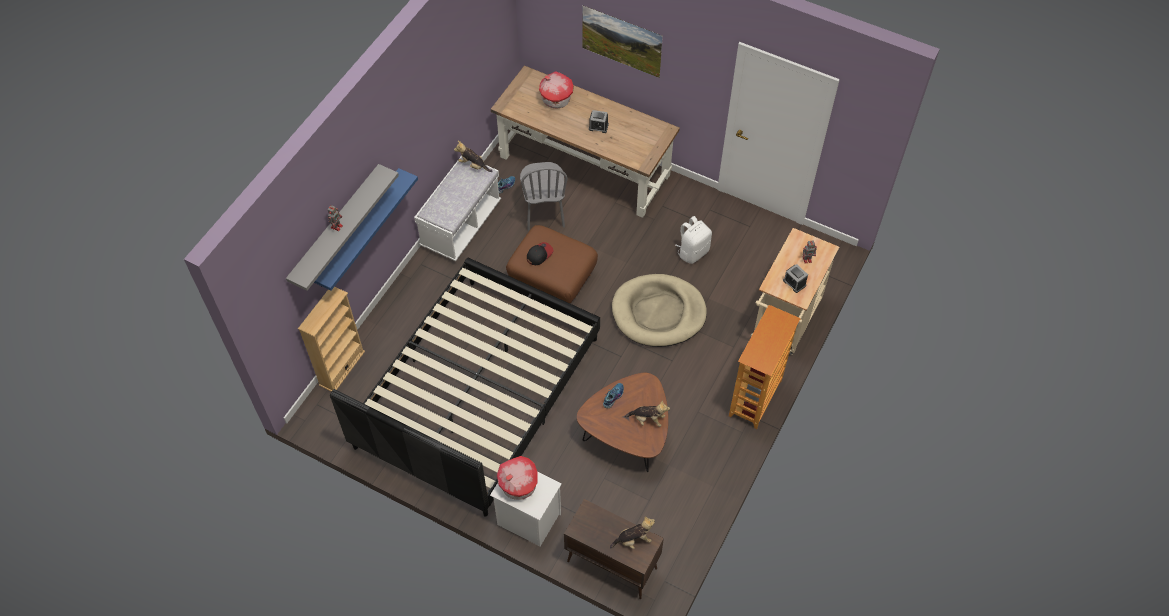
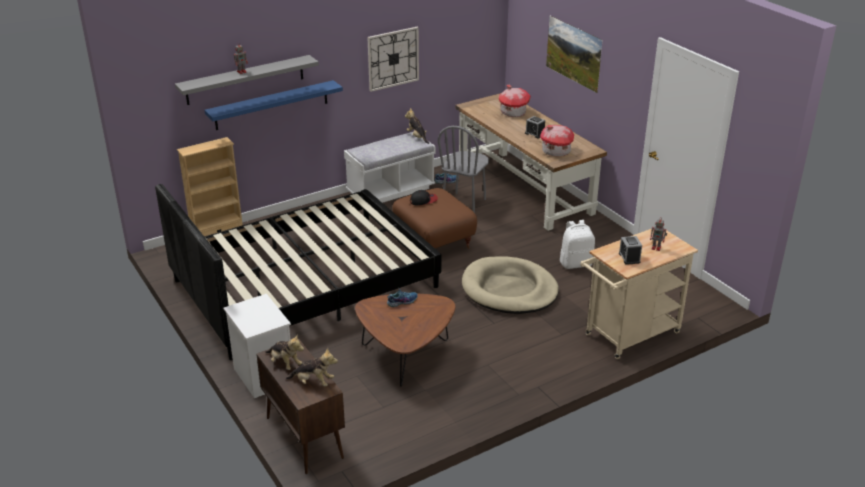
camera: 30 degrees right, 25 degrees down
toy house [497,456,538,500] -> toy house moved to [540,125,574,156]
plush toy [625,400,670,427] -> plush toy moved to [265,334,304,370]
bookcase [729,305,801,429] -> none
none -> wall clock [367,27,419,92]

